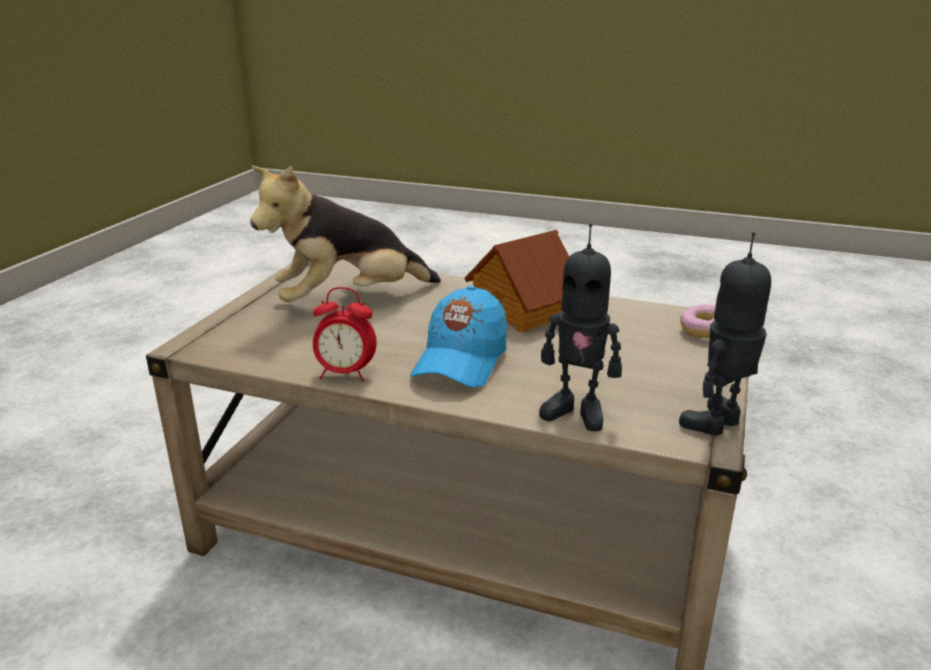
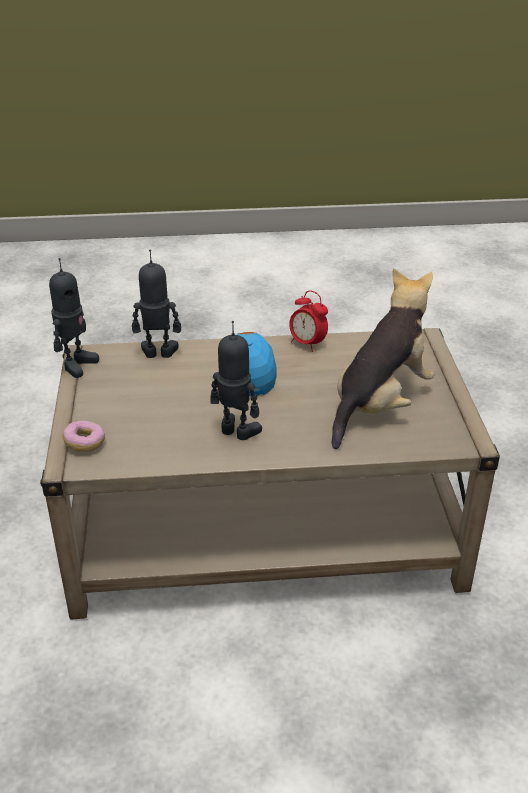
camera: 155 degrees right, 10 degrees up
alarm clock [313,287,377,381] -> alarm clock turned 120 degrees counterclockwise [289,290,328,352]
toy house [464,230,569,333] -> toy robot [210,321,262,440]

